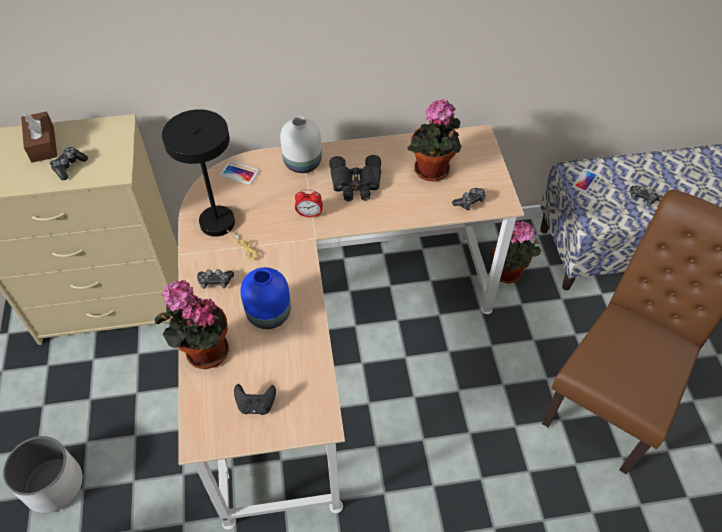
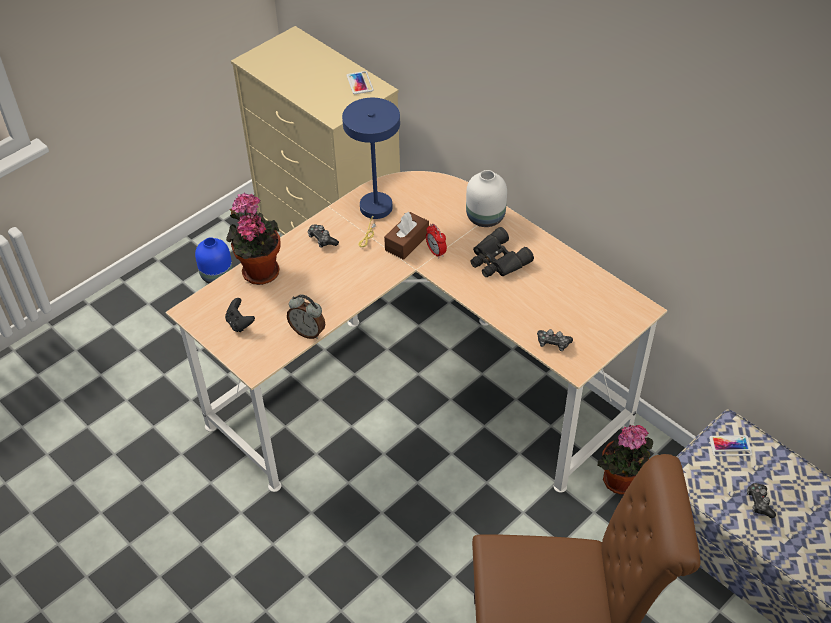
camera: 55 degrees right, 5 degrees down
white planter [3,436,83,513] -> none
brown tissue box [21,112,57,163] -> brown tissue box moved to [384,212,429,260]
game controller [49,147,88,180] -> none
black table lamp [162,109,257,261] -> blue table lamp [342,98,400,247]
phone [220,161,260,185] -> phone moved to [346,71,374,94]
blue vase [240,267,291,329] -> blue vase moved to [195,237,233,283]
potted plant [407,99,462,182] -> none
none -> alarm clock [287,294,325,339]

